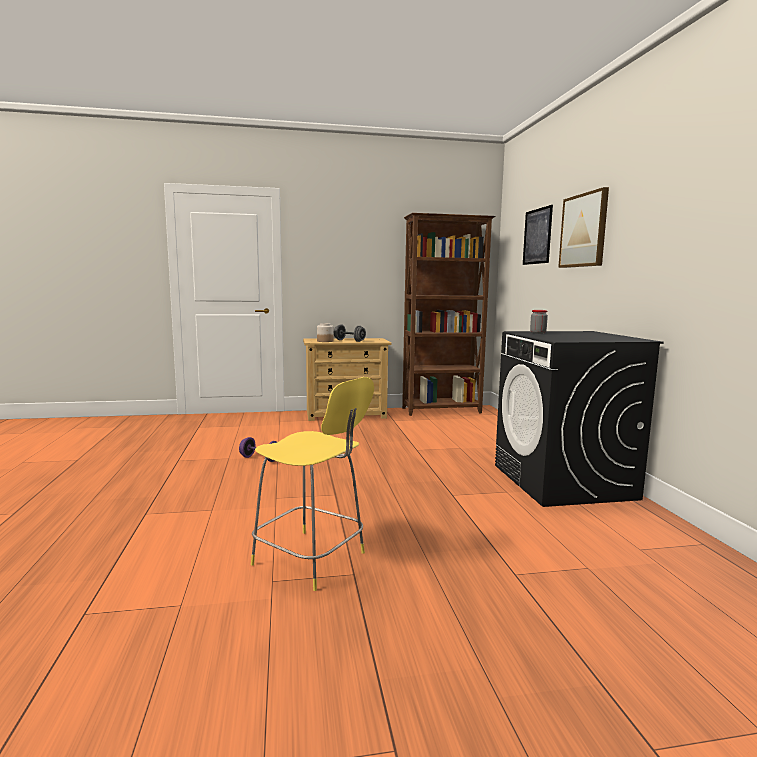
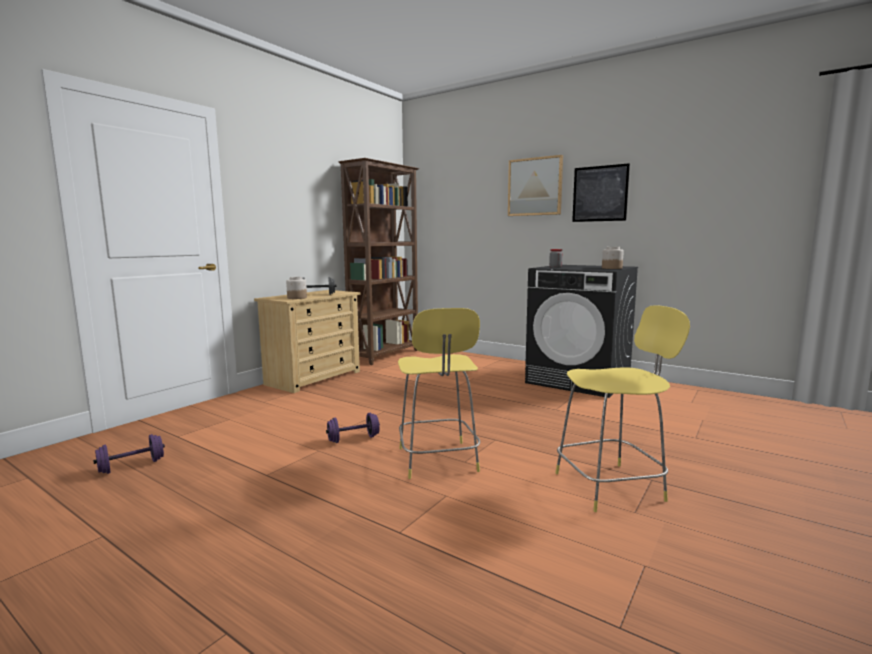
camera: 45 degrees left, 0 degrees up
picture [523,205,553,265] -> picture moved to [572,163,630,222]
none -> purple dumbbell [93,434,165,474]
none -> yellow stool [398,308,480,479]
none -> jar [602,247,624,269]

